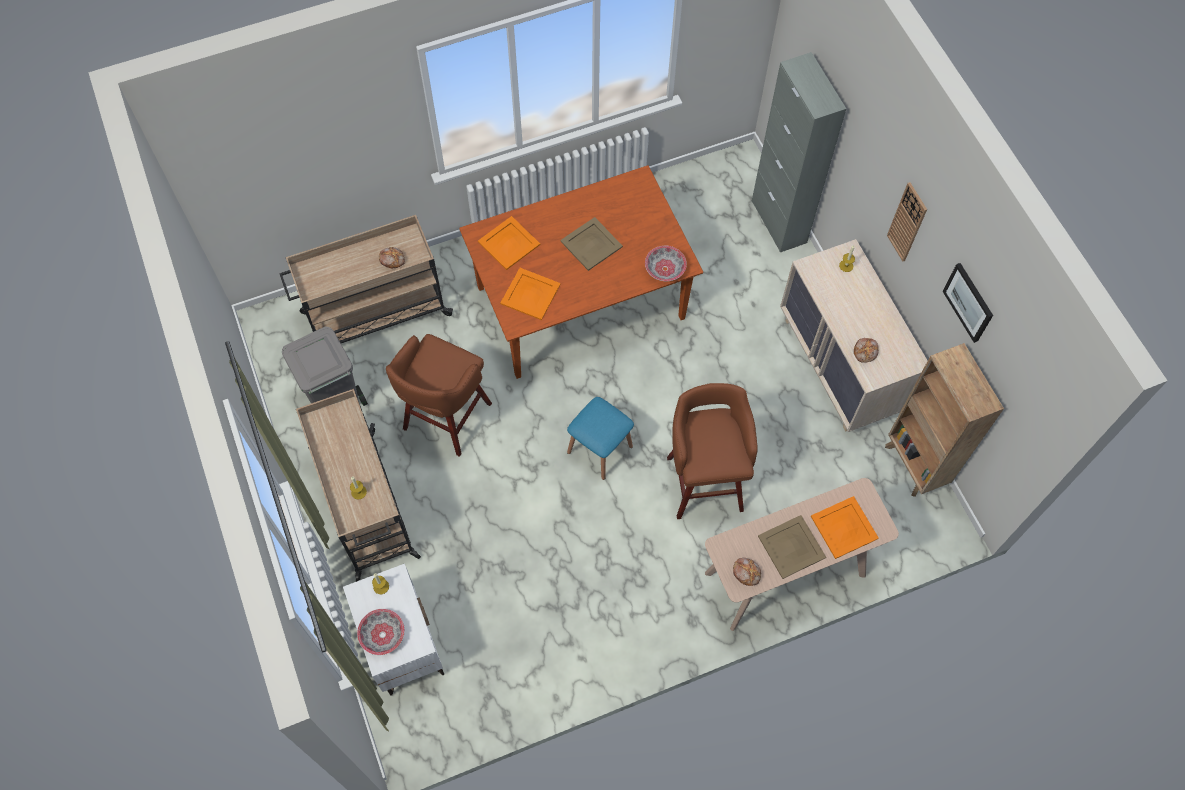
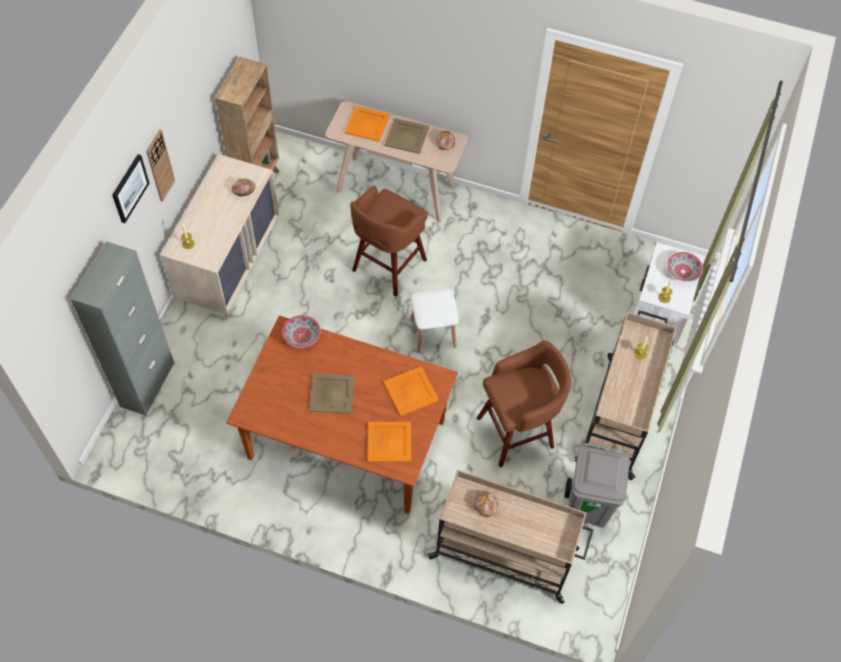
camera: 140 degrees left, 5 degrees down
blue stool [567,397,634,480] -> white stool [410,288,459,353]
picture [943,263,993,343] -> picture moved to [112,154,150,223]

